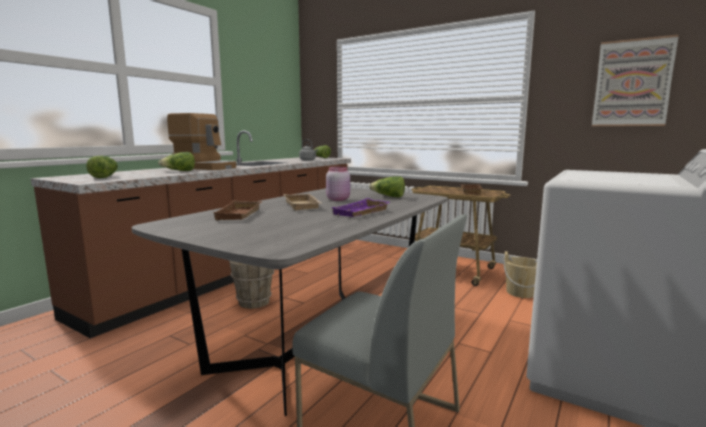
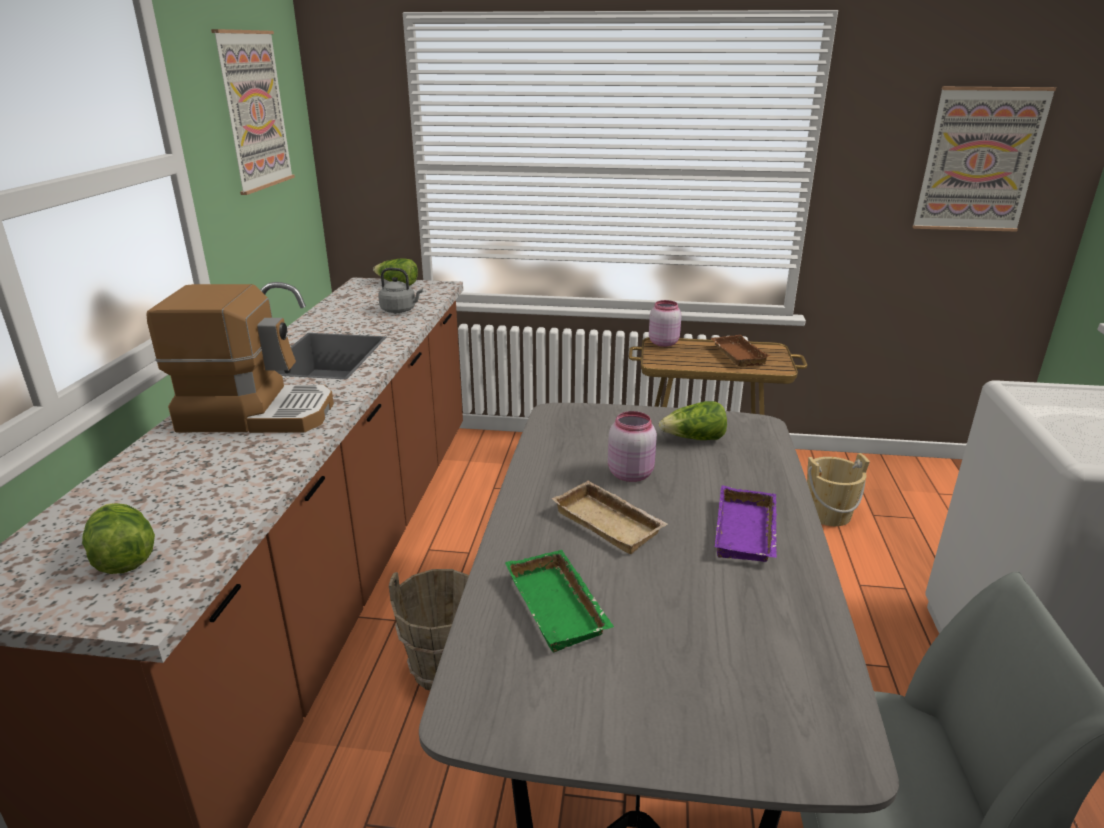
camera: 25 degrees left, 15 degrees up
lettuce [158,152,195,171] -> none
brown tray [212,200,262,220] -> green tray [505,550,614,652]
none -> picture [211,29,295,195]
none -> pink jar [649,300,681,347]

